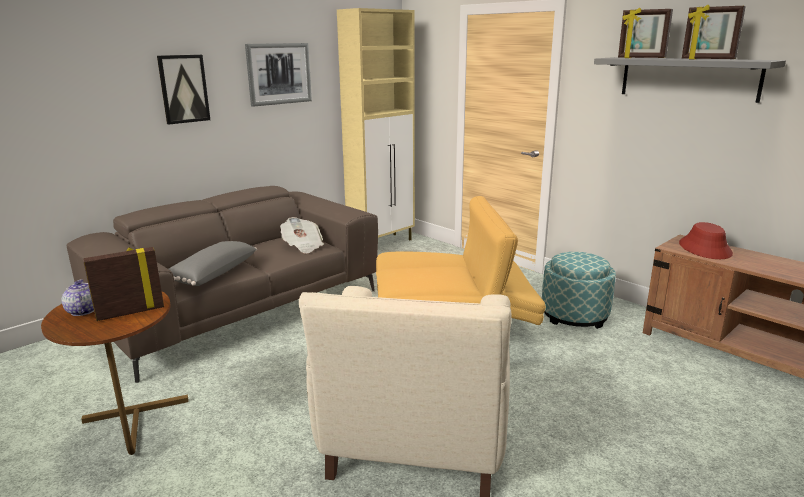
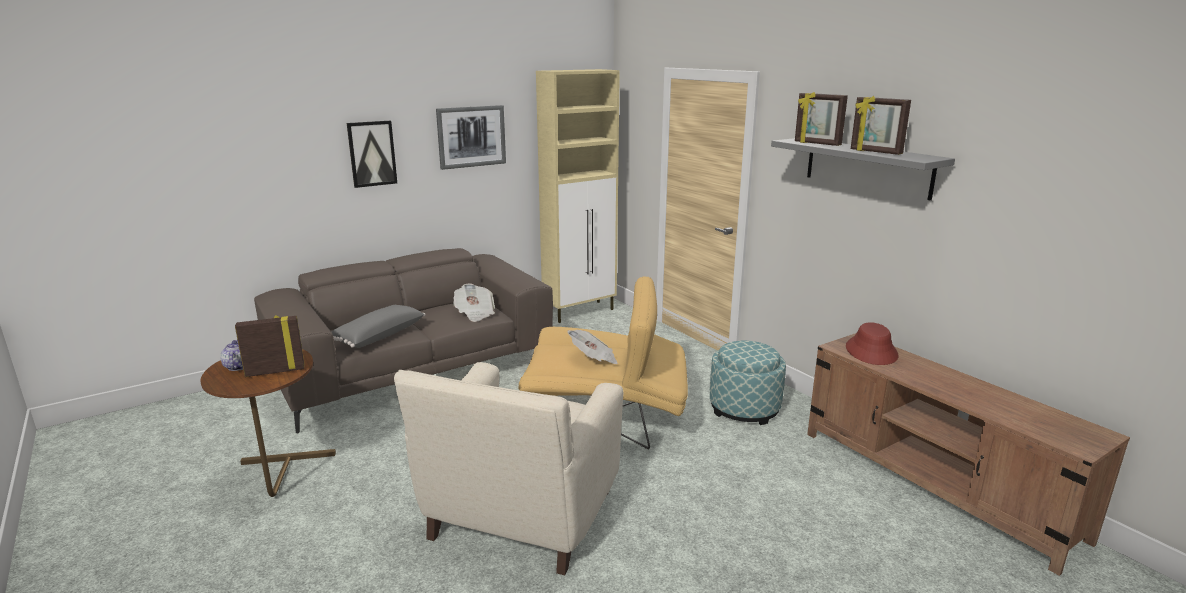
camera: 10 degrees right, 0 degrees up
none -> newspaper [567,330,618,364]

